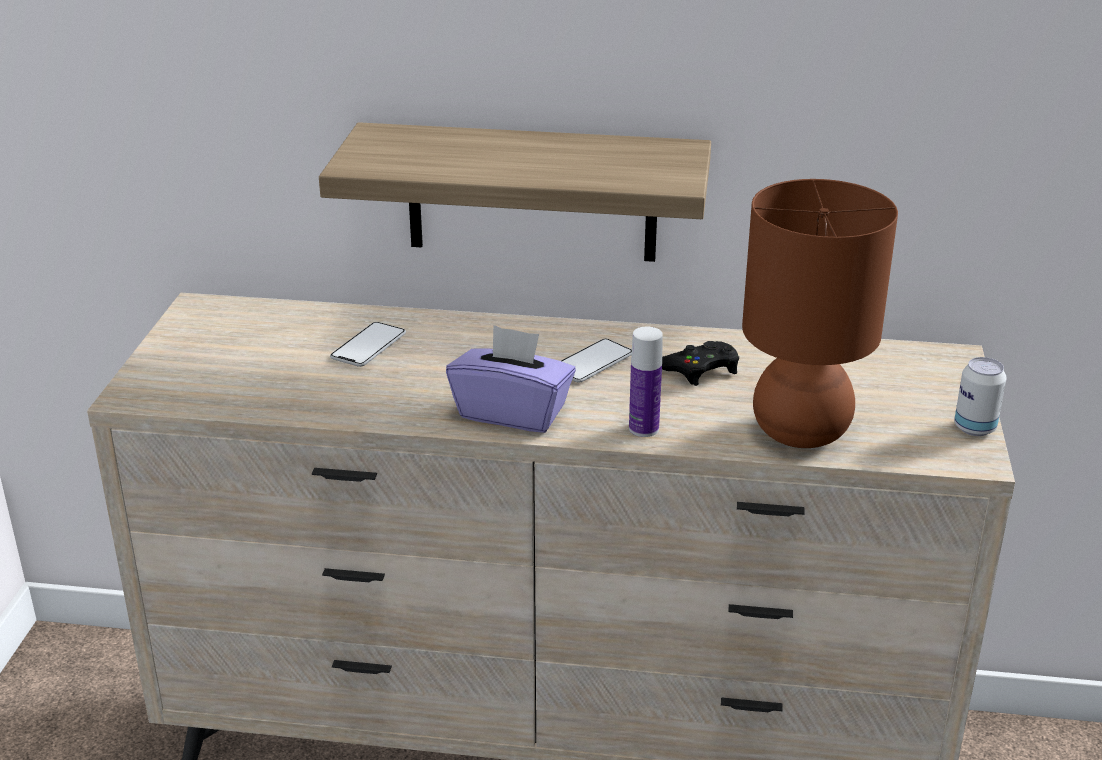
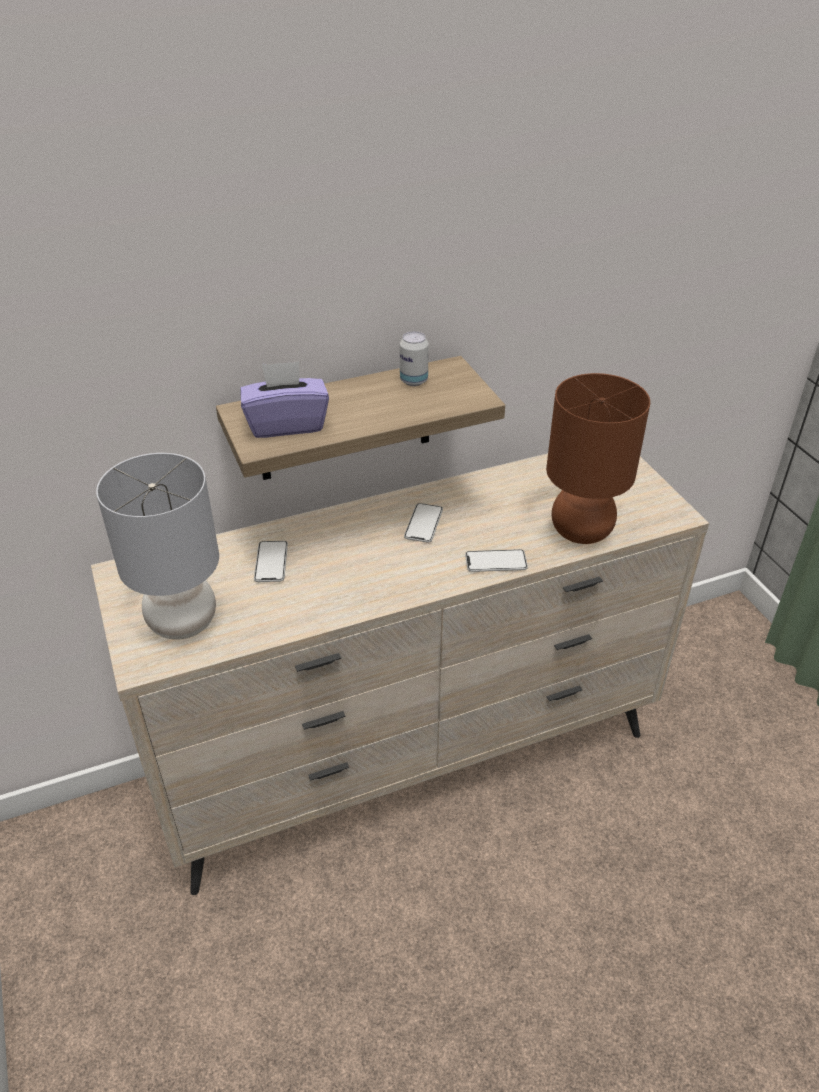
camera: 30 degrees left, 10 degrees up
purple tissue box [446,325,576,433] -> purple tissue box moved to [240,361,329,438]
bottle [629,327,663,437] -> phone [465,549,528,572]
black game controller [662,341,739,386] -> none
can [954,357,1006,436] -> can moved to [400,331,429,386]
none -> grey table lamp [96,453,219,640]

